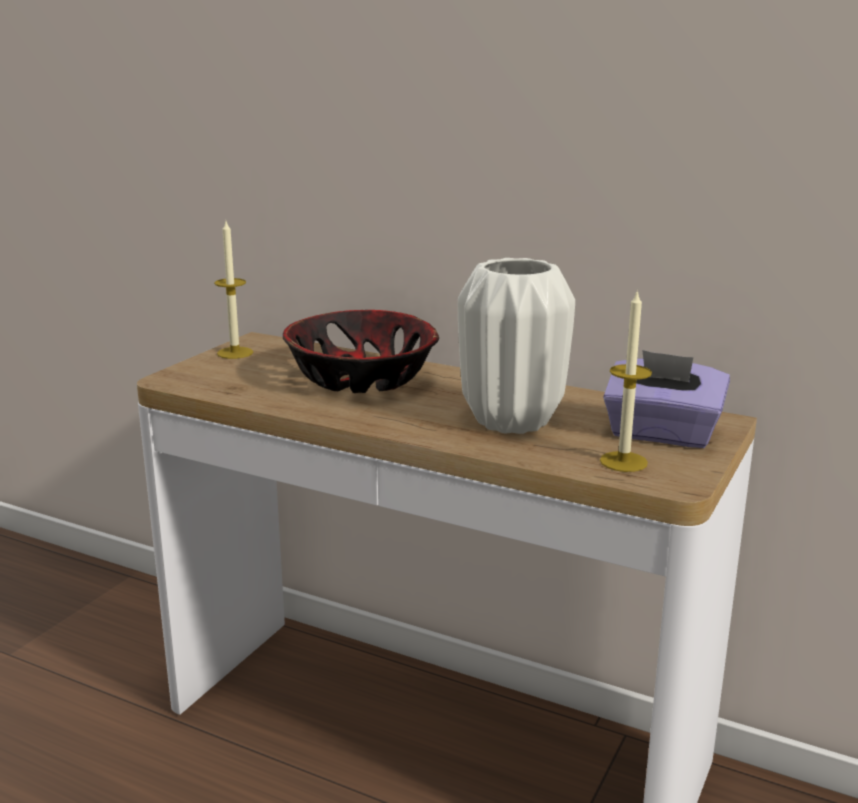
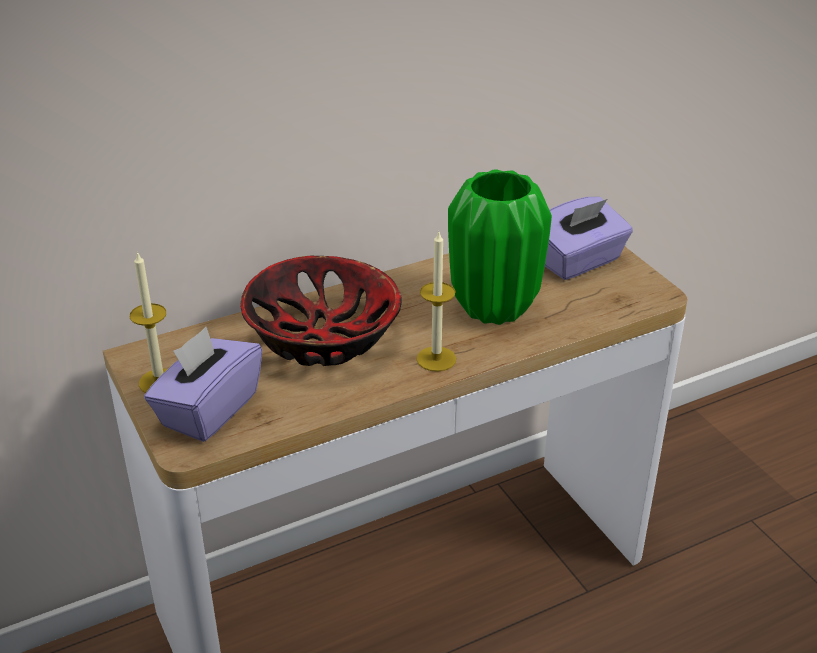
camera: 55 degrees left, 15 degrees up
white vase [458,258,575,434] -> green vase [448,169,552,325]
candle [600,290,652,472] -> candle moved to [416,232,456,372]
none -> purple tissue box [144,327,262,442]

